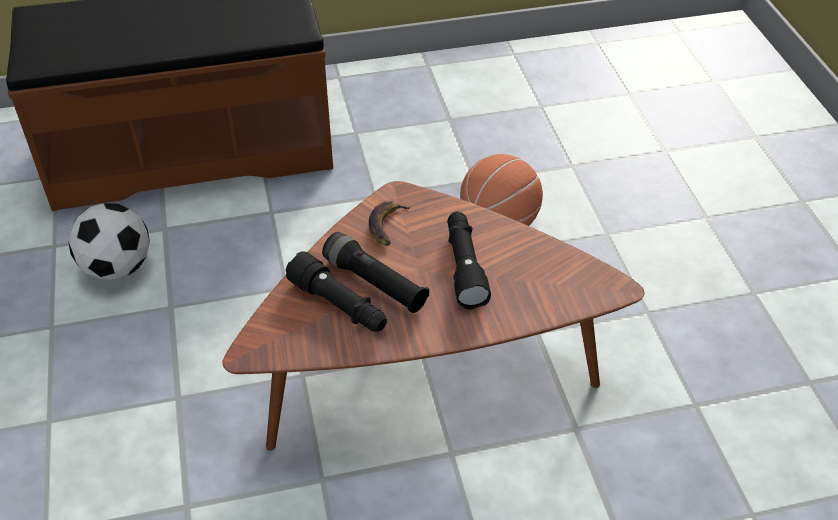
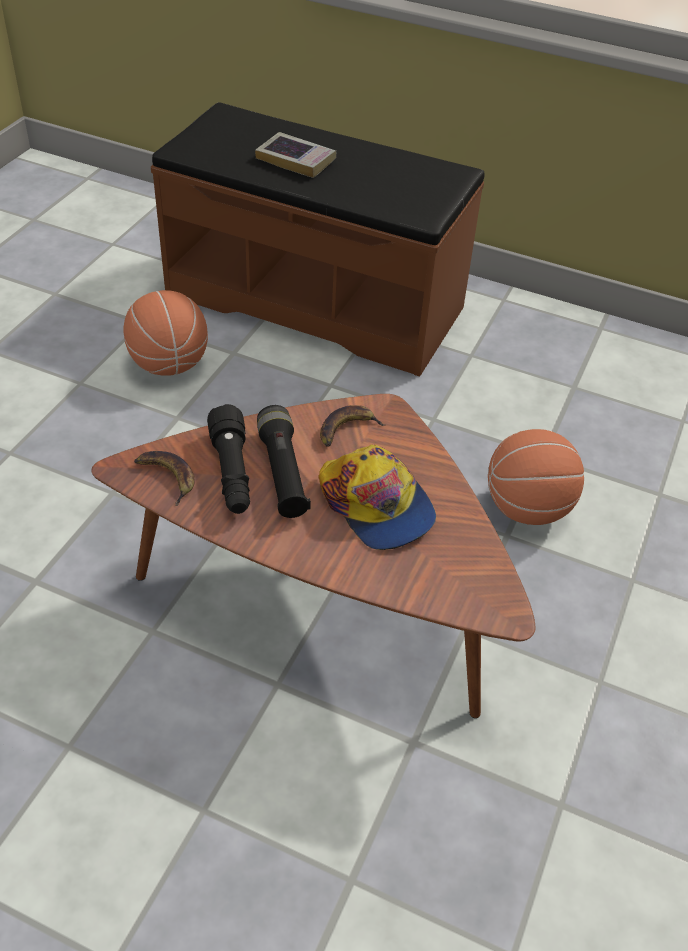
camera: 35 degrees right, 0 degrees up
football [68,203,150,280] -> basketball [123,290,208,376]
black flashlight [447,212,491,309] -> cap [318,444,436,550]
none -> banana [134,451,195,506]
none -> book [255,132,336,178]

